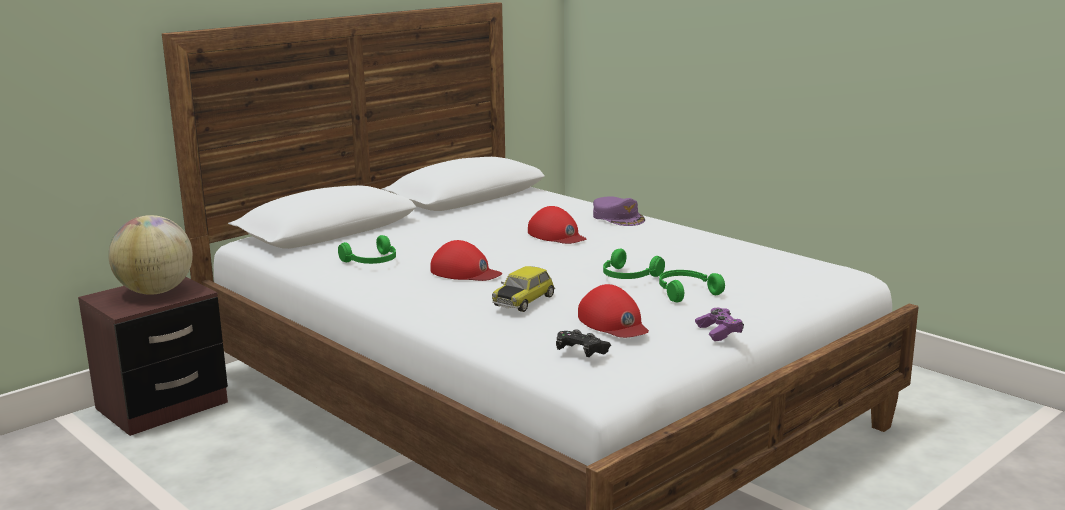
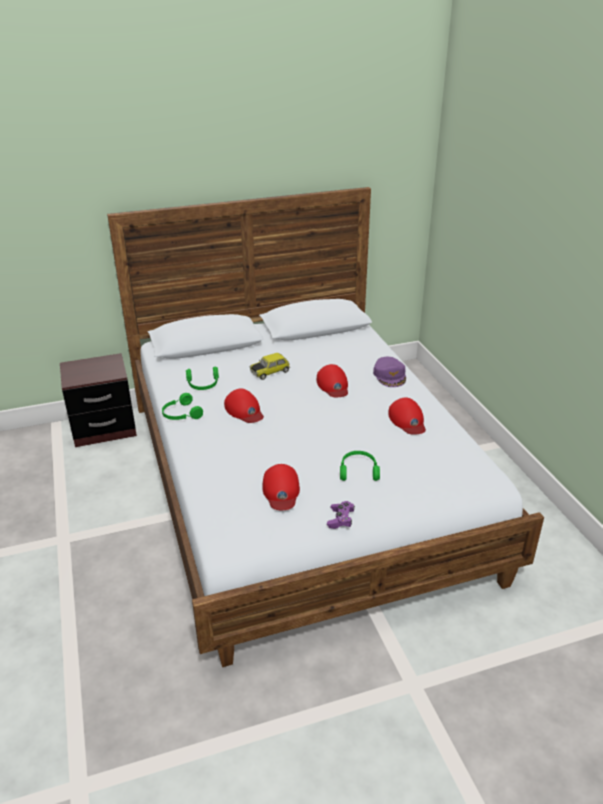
camera: 25 degrees right, 15 degrees up
globe [108,215,193,295] -> none
toy car [492,266,555,312] -> toy car moved to [250,353,290,380]
black game controller [556,330,611,357] -> none
green headphones [603,249,665,279] -> green headphones moved to [162,393,203,420]
none -> red cap [388,398,426,435]

